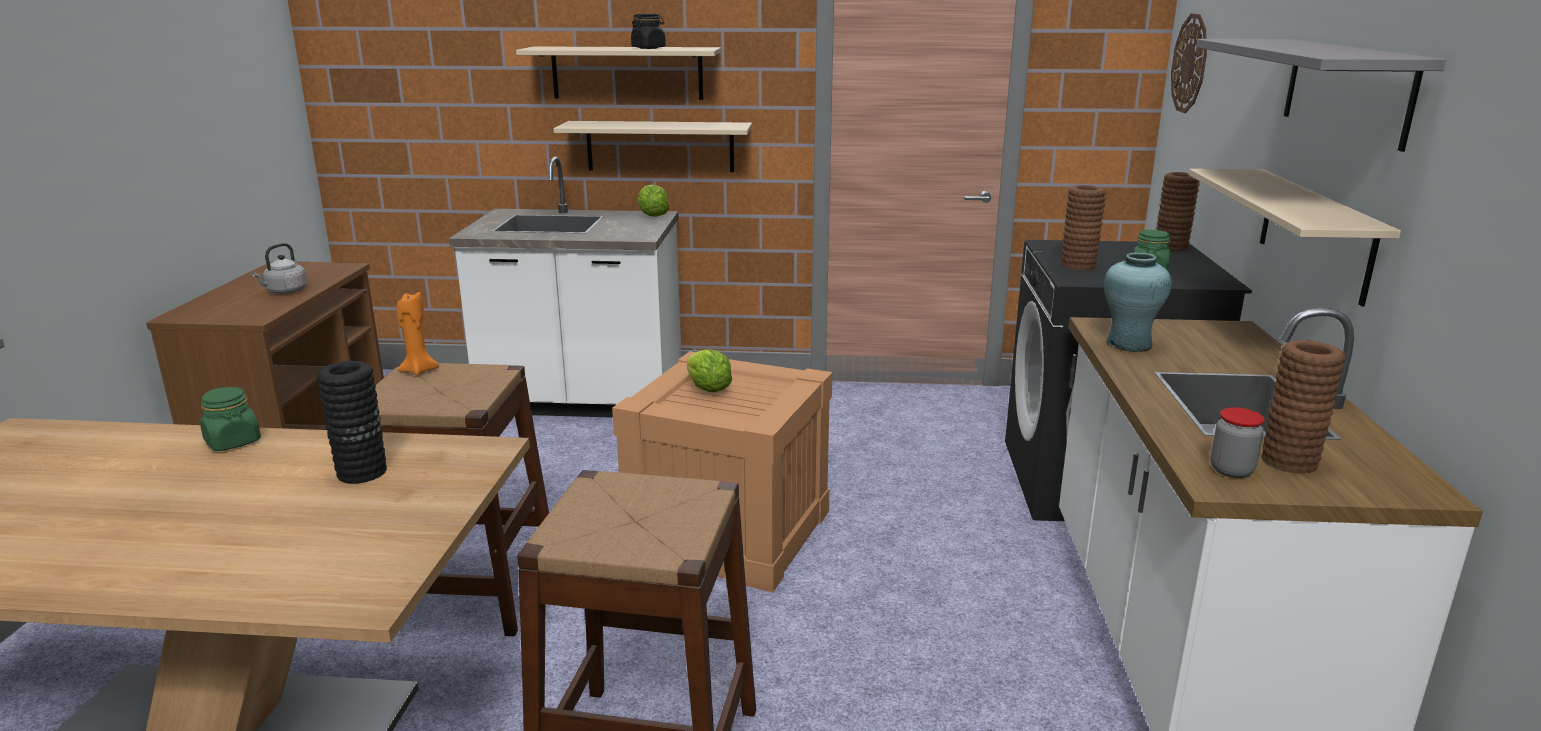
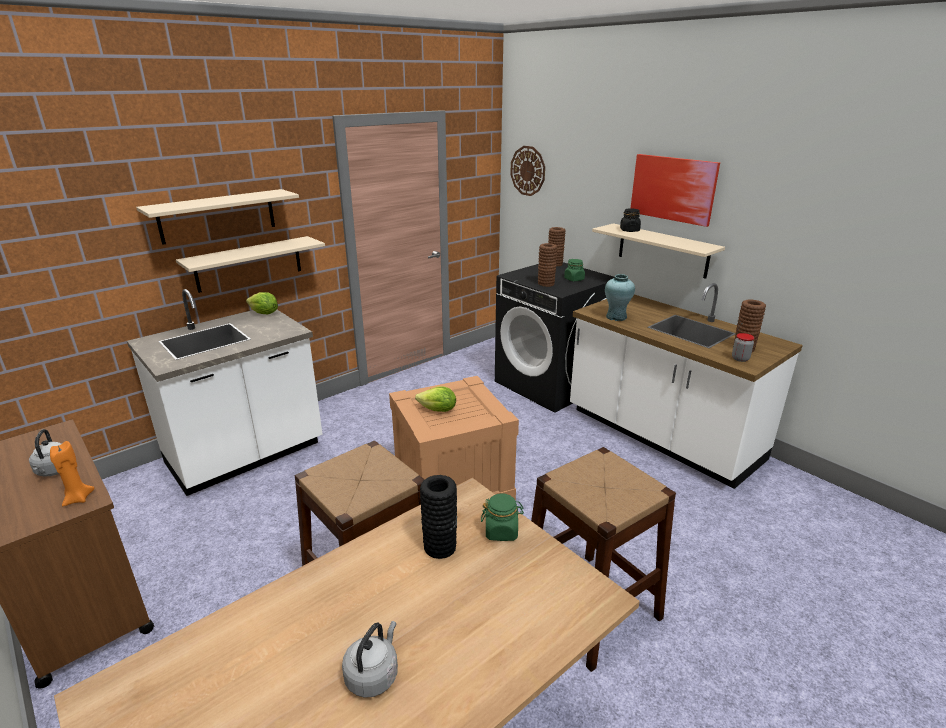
camera: 45 degrees left, 5 degrees up
green jar [200,387,261,451] -> green jar moved to [481,494,524,541]
orange candle [397,292,439,376] -> orange candle moved to [50,441,95,506]
black jar [631,13,666,49] -> black jar moved to [620,208,641,232]
grey shelf [1196,39,1446,152] -> picture [631,154,720,227]
none -> grey kettle [342,621,398,698]

